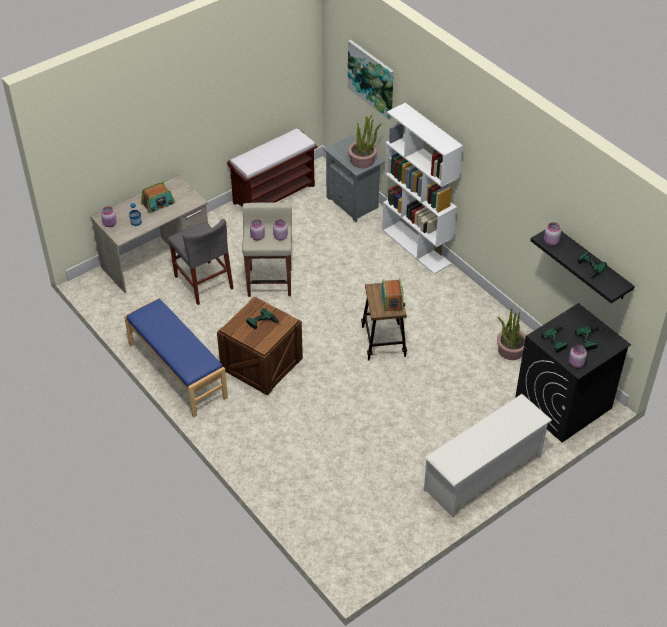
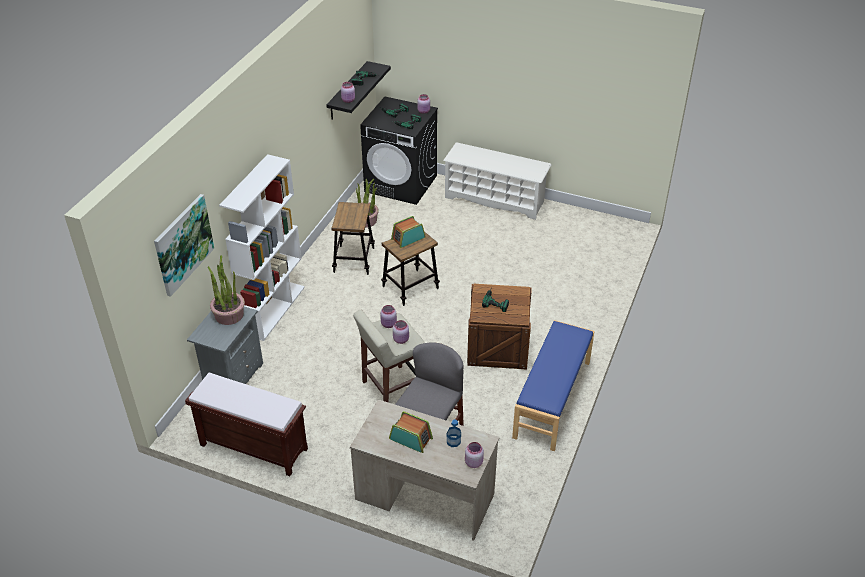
camera: 120 degrees left, 5 degrees down
none -> stool [331,202,375,275]

